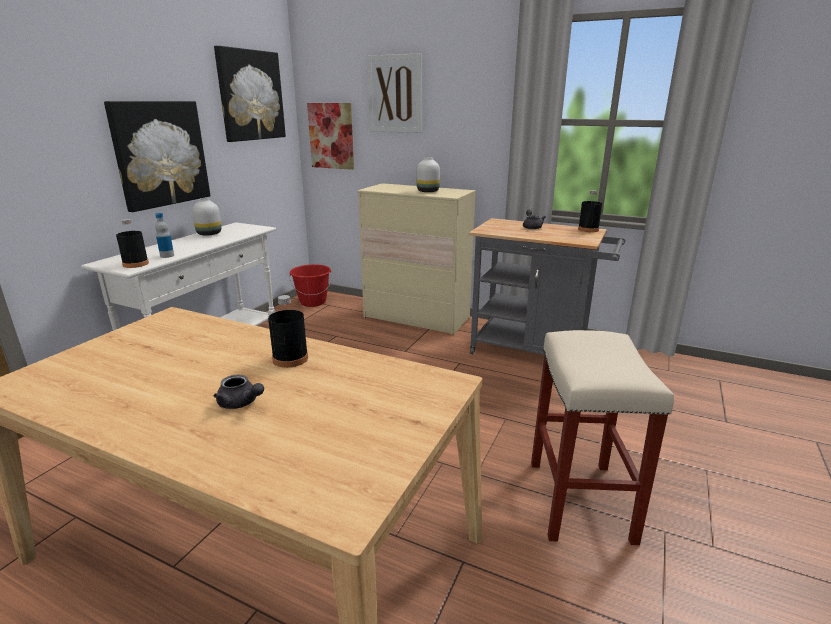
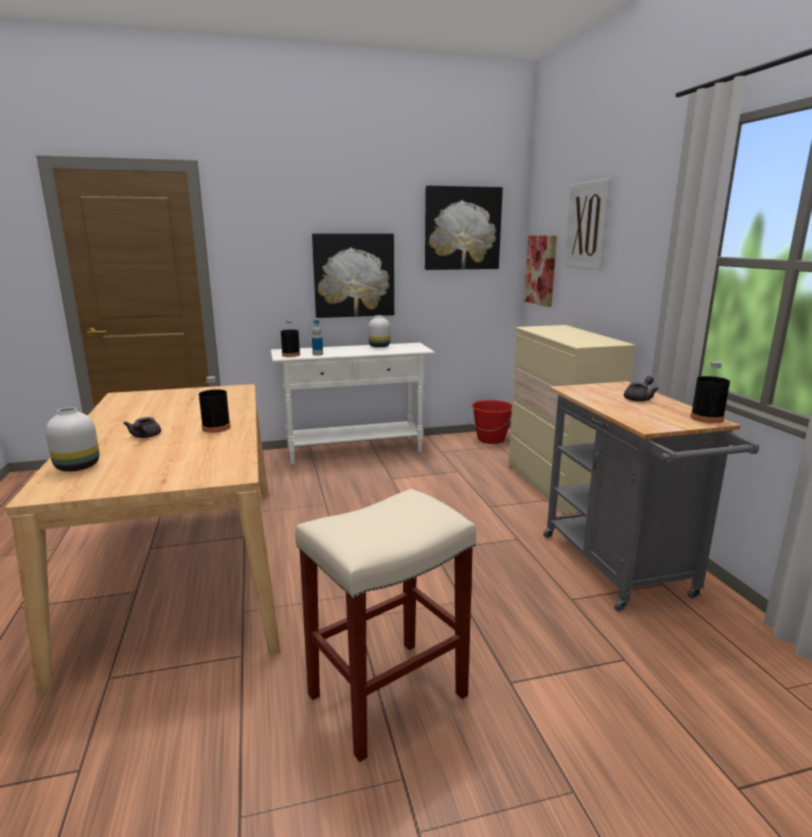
camera: 50 degrees right, 5 degrees down
white vase [417,157,440,192] -> white vase moved to [46,407,99,472]

